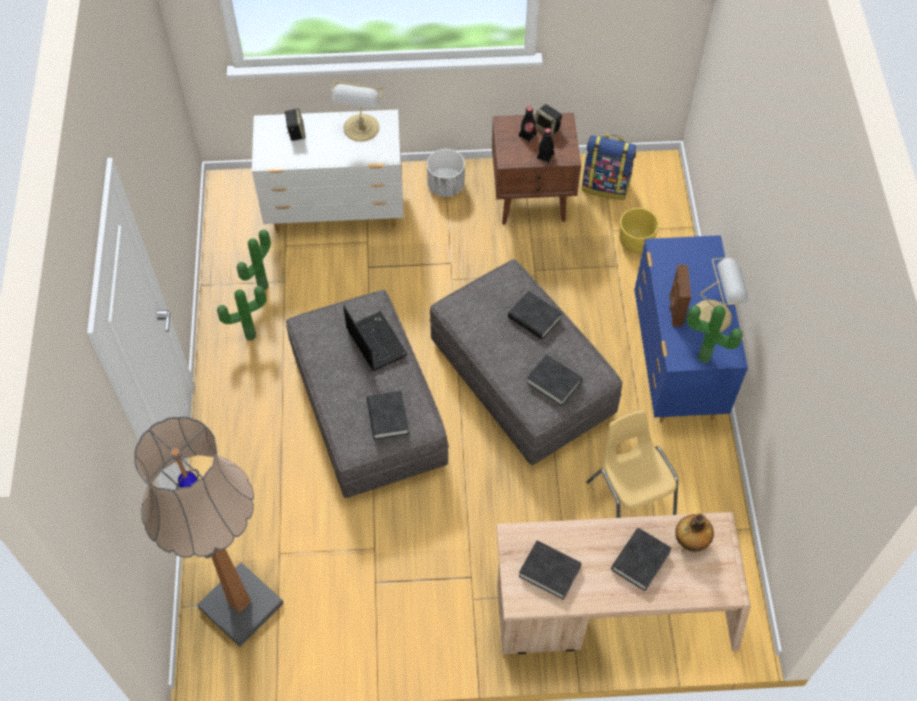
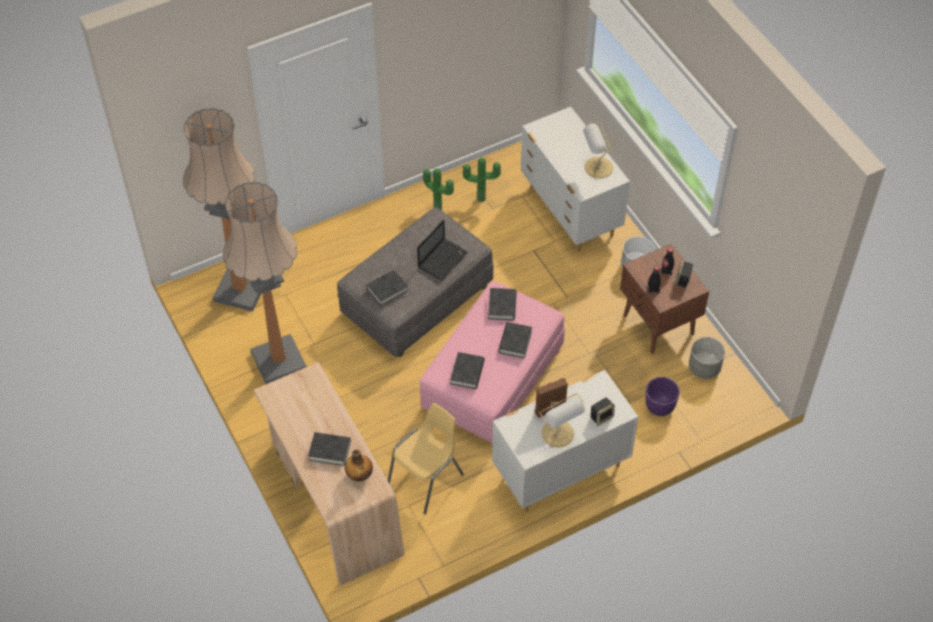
camera: 65 degrees right, 5 degrees down
speaker [284,108,306,141] -> speaker moved to [591,397,615,426]
grey ottoman [430,259,622,465] -> pink ottoman [420,281,565,443]
black book [519,541,582,600] -> black book moved to [488,288,517,320]
backpack [582,134,636,200] -> grey planter [689,337,725,379]
yellow planter [619,208,659,253] -> purple planter [646,377,680,416]
blue dresser [634,235,748,423] -> white dresser [492,370,638,512]
potted plant [686,305,743,363] -> none
none -> floor lamp [223,182,307,384]

